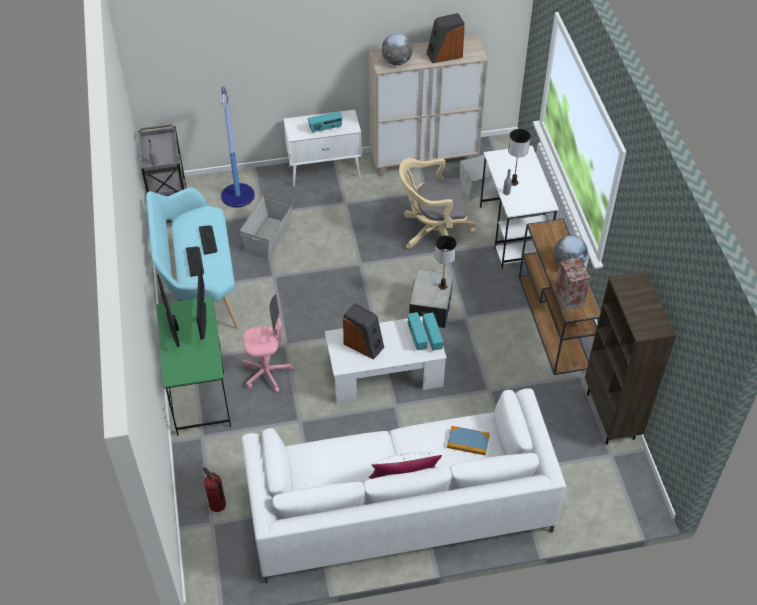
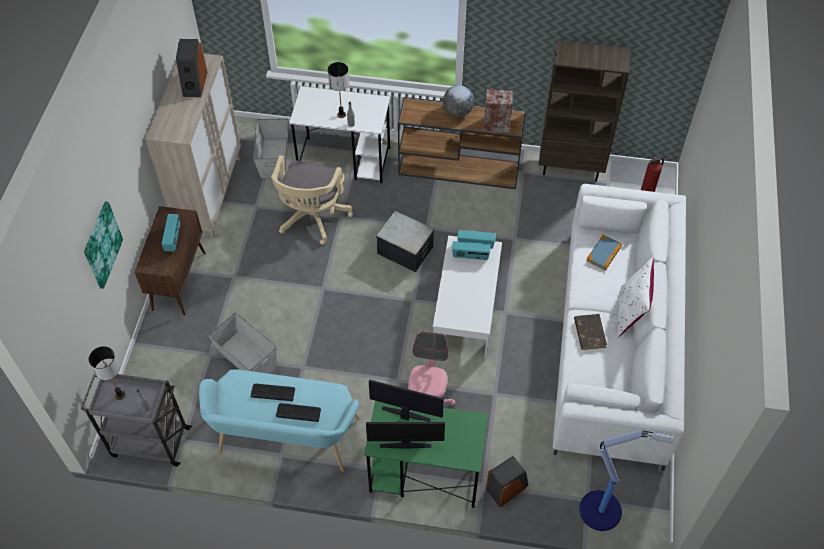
camera: 70 degrees left, 5 degrees up
fire extinguisher [203,467,226,512] -> fire extinguisher moved to [641,157,664,192]
floor lamp [221,87,255,208] -> floor lamp moved to [579,430,673,531]
white cabinet [284,110,362,187] -> brown cabinet [134,206,206,315]
speaker [343,303,384,359] -> speaker moved to [486,456,529,508]
globe [382,33,413,65] -> none
table lamp [435,235,457,290] -> table lamp moved to [89,346,125,400]
none -> picture [84,202,123,289]
none -> brown book [574,314,607,350]

